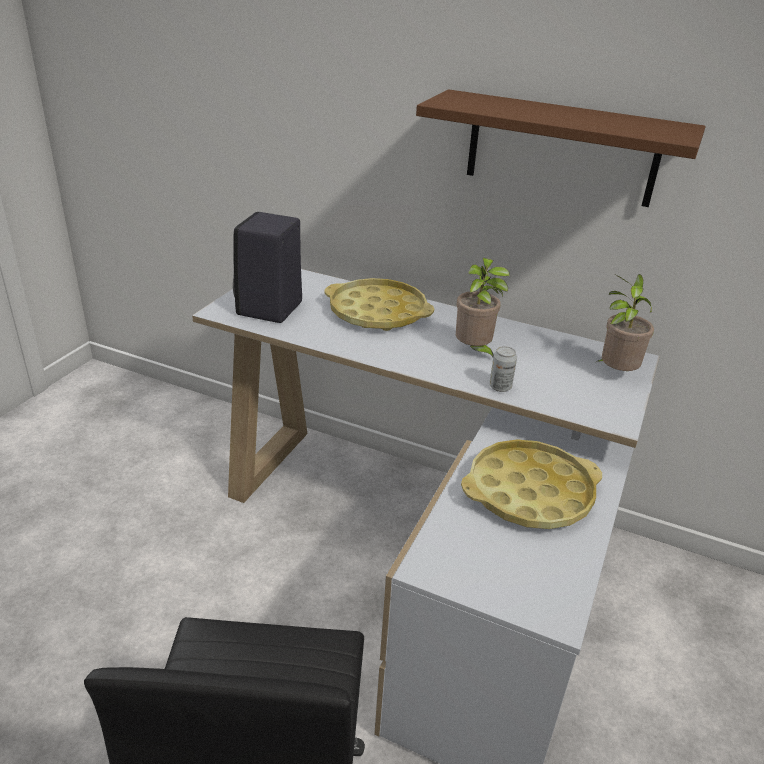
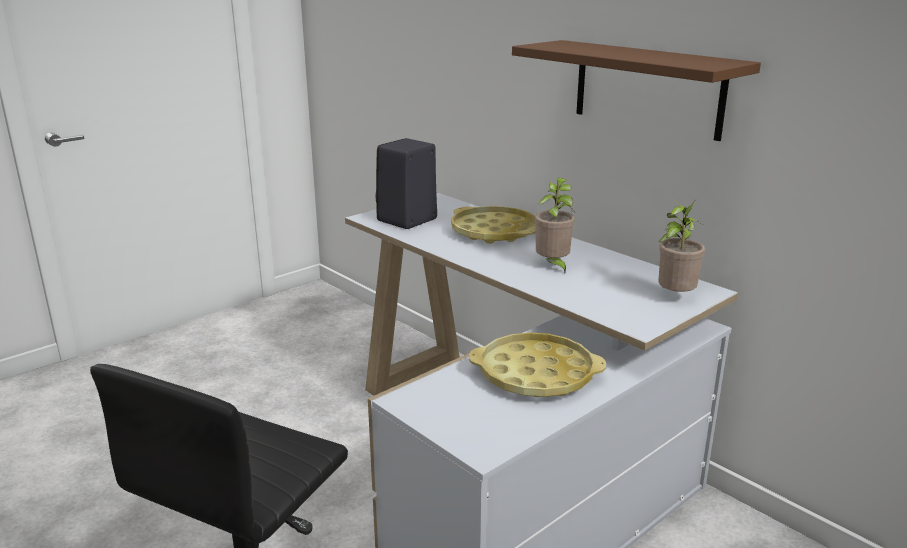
camera: 25 degrees right, 10 degrees down
can [489,346,517,392] -> none

